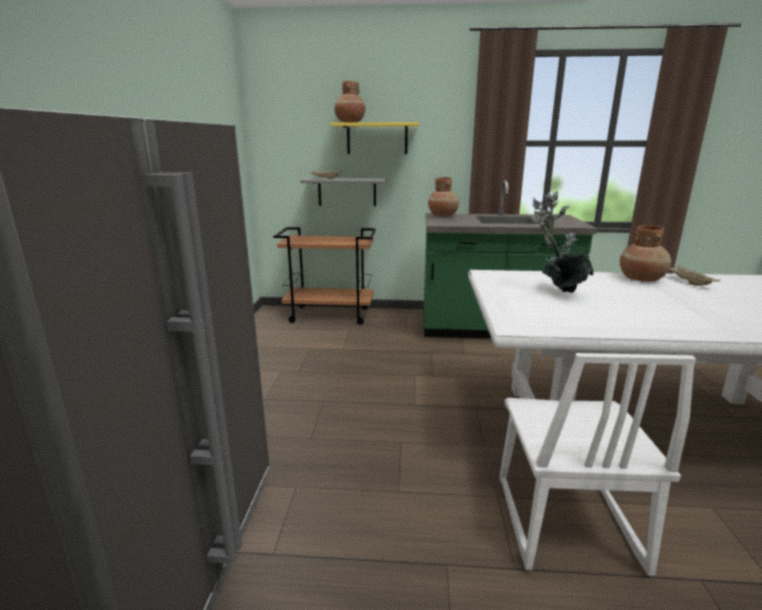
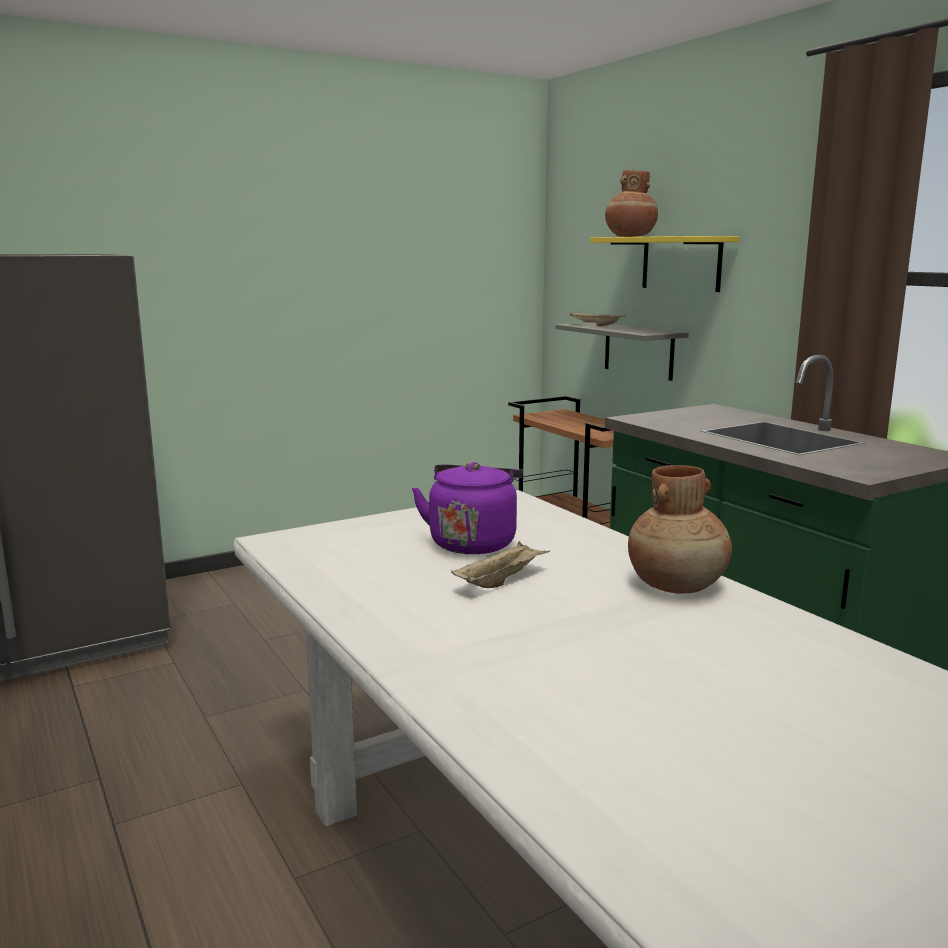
camera: 55 degrees right, 5 degrees down
brown vase [428,177,459,216] -> none
white chair [500,353,696,576] -> none
potted plant [532,191,593,293] -> purple kettle [412,462,523,554]
beige tray [670,266,720,286] -> beige tray moved to [451,541,550,588]

